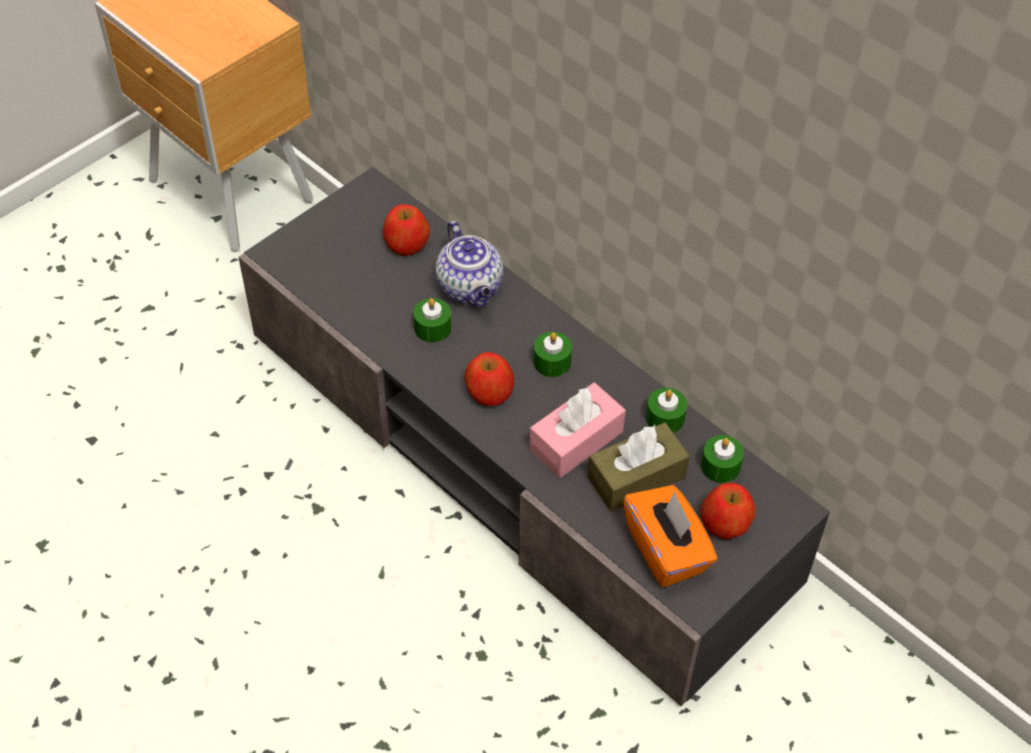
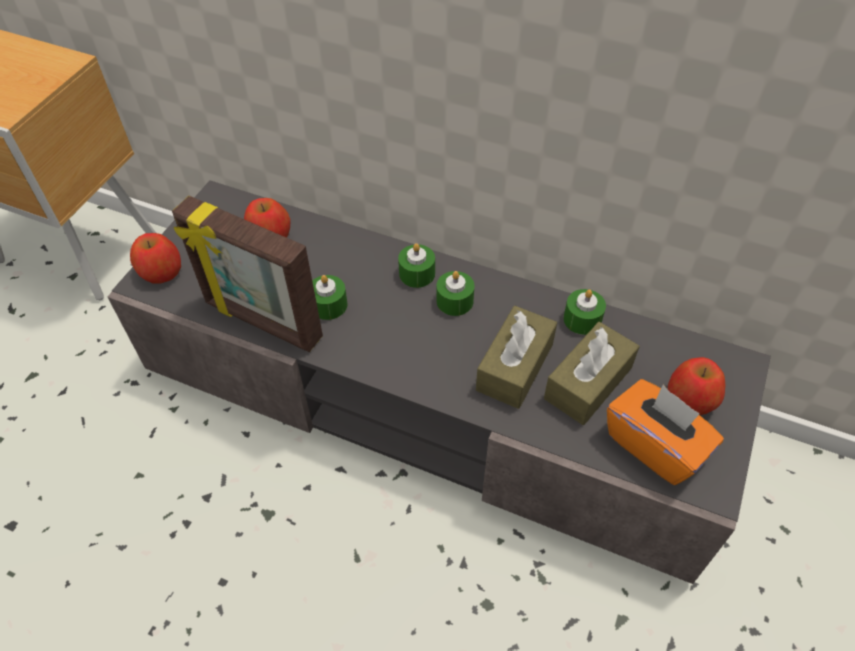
camera: 20 degrees left, 0 degrees up
teapot [435,221,503,308] -> none
apple [464,352,514,406] -> apple moved to [130,233,181,284]
pink tissue box [530,383,626,478] -> brown tissue box [476,306,557,409]
green candle [701,435,744,483] -> green candle moved to [398,243,435,288]
none -> picture frame [172,196,323,352]

